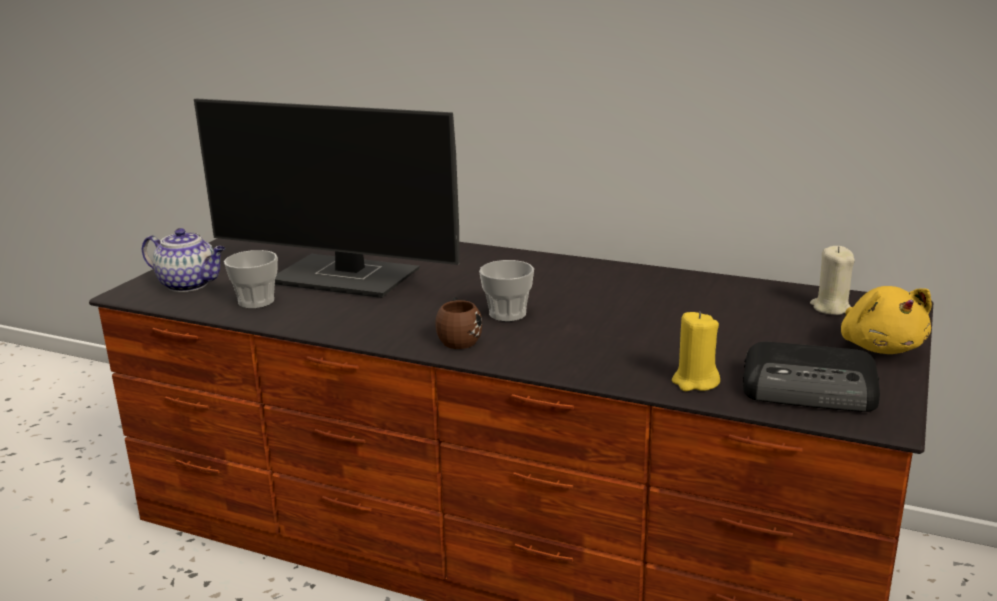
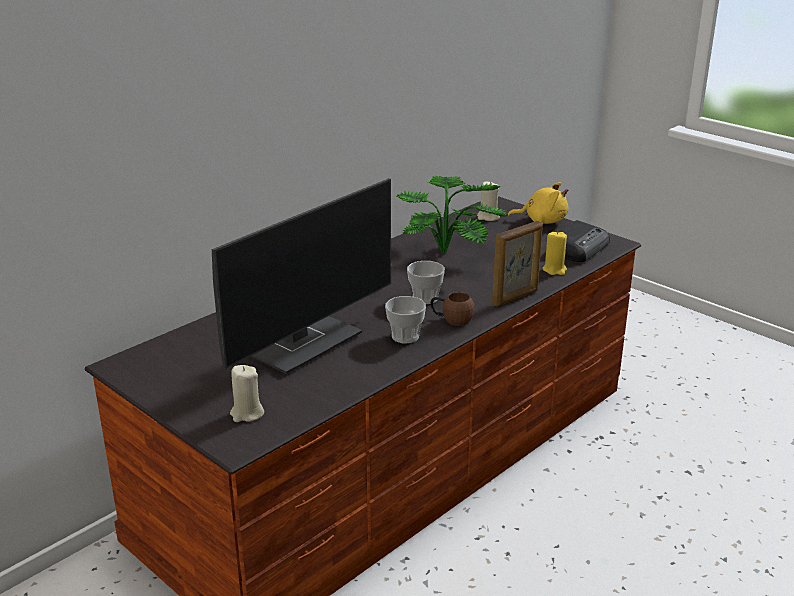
camera: 70 degrees left, 5 degrees up
teapot [141,228,225,292] -> beige candle [230,365,264,422]
cup [224,250,278,308] -> cup moved to [385,296,426,344]
none -> potted plant [396,176,509,254]
none -> picture frame [492,221,543,307]

